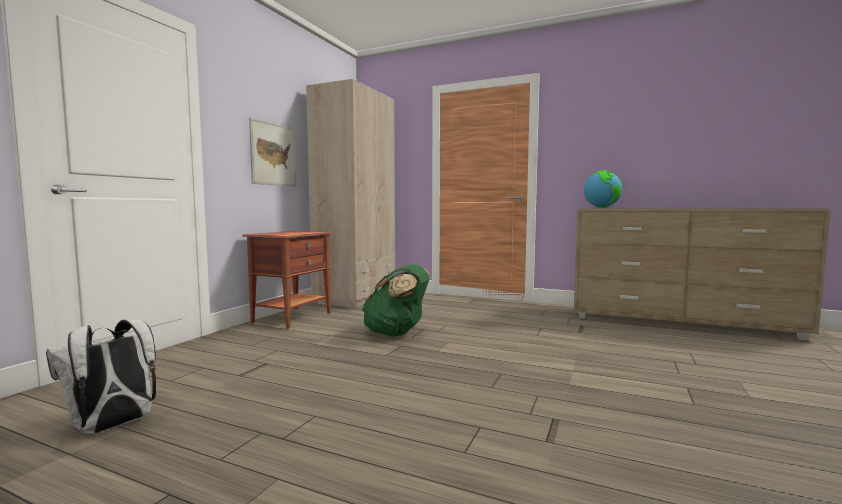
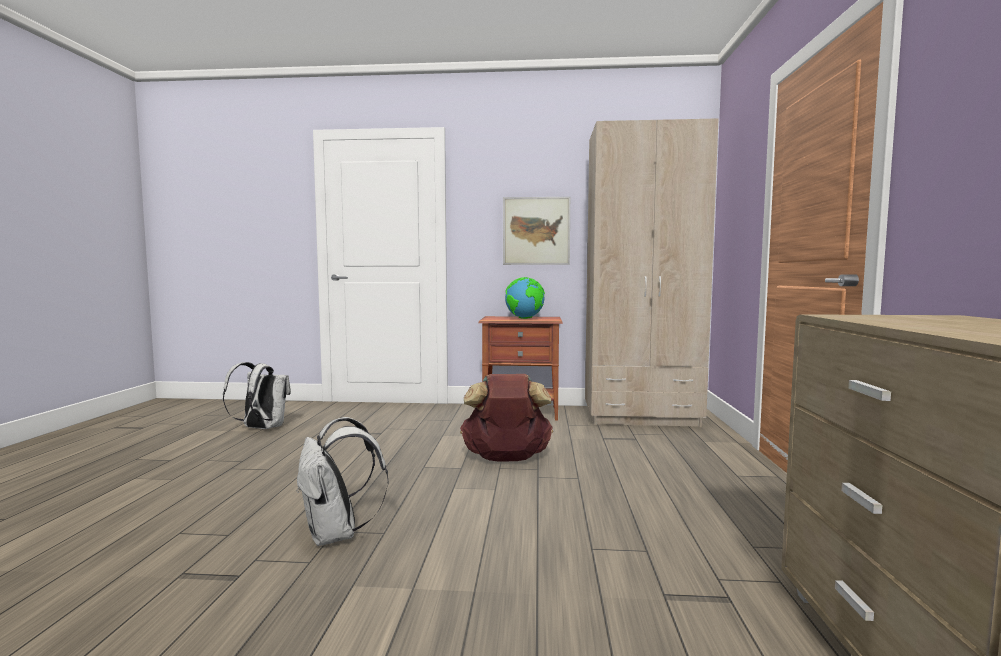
camera: 70 degrees right, 0 degrees up
green backpack [362,264,431,337] -> brown backpack [460,374,553,461]
globe [584,171,623,208] -> globe moved to [505,277,545,319]
none -> white backpack [297,417,388,546]

